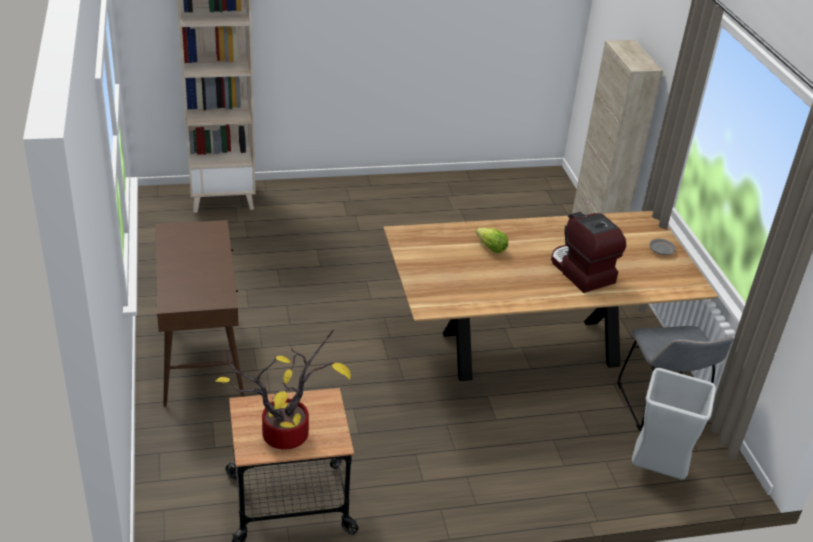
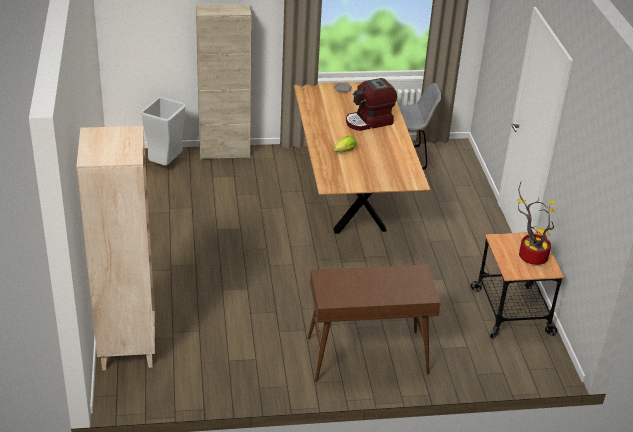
camera: 85 degrees left, 0 degrees up
grey trash can [632,368,716,479] -> grey trash can moved to [141,97,186,165]

